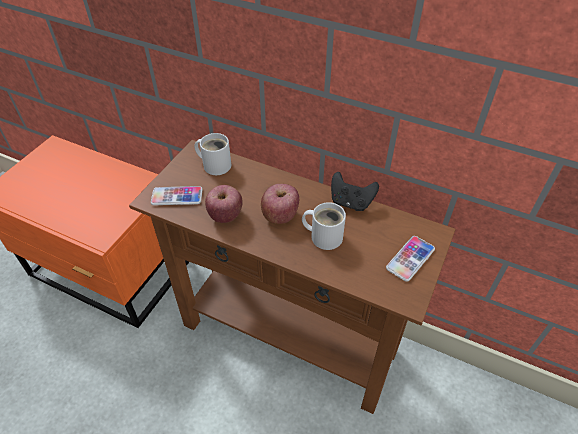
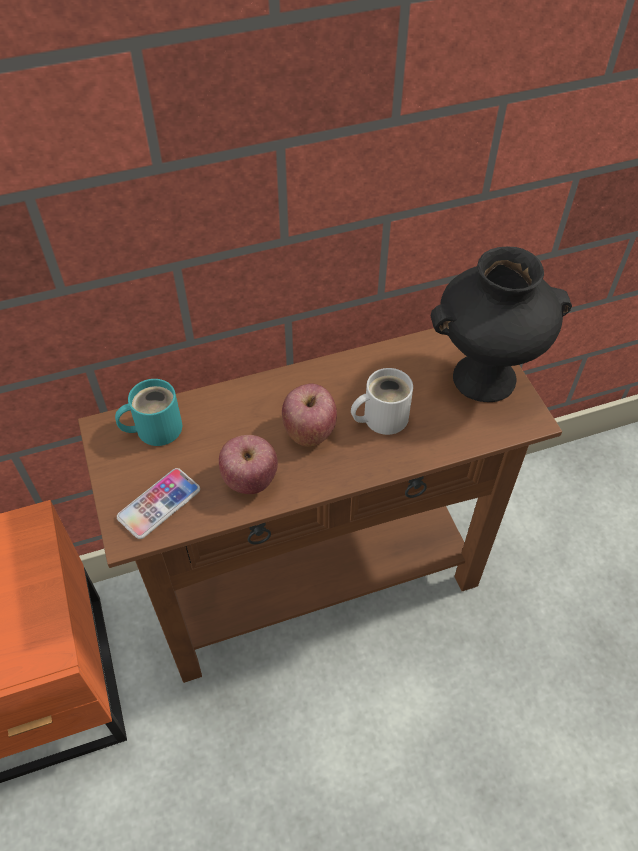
camera: 45 degrees left, 5 degrees up
white mug [194,133,231,175] -> turquoise mug [115,379,182,446]
black game controller [331,172,379,211] -> none
phone [386,236,435,281] -> black vase [431,247,572,402]

